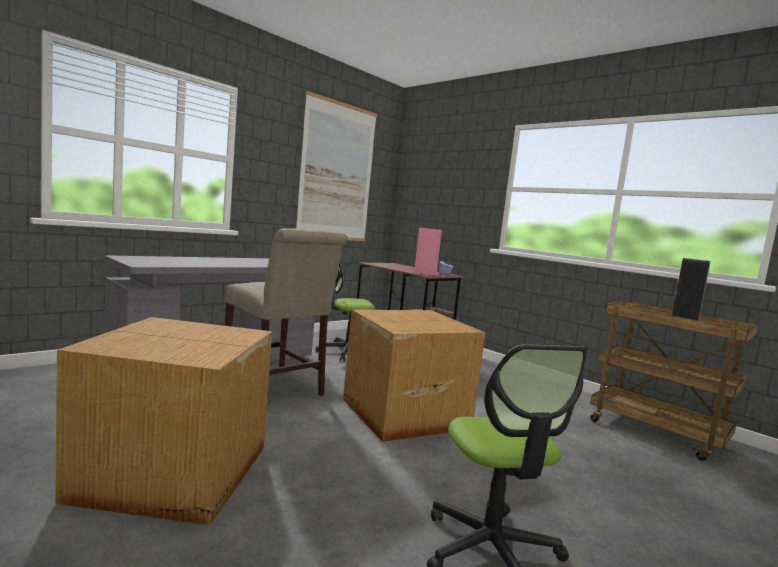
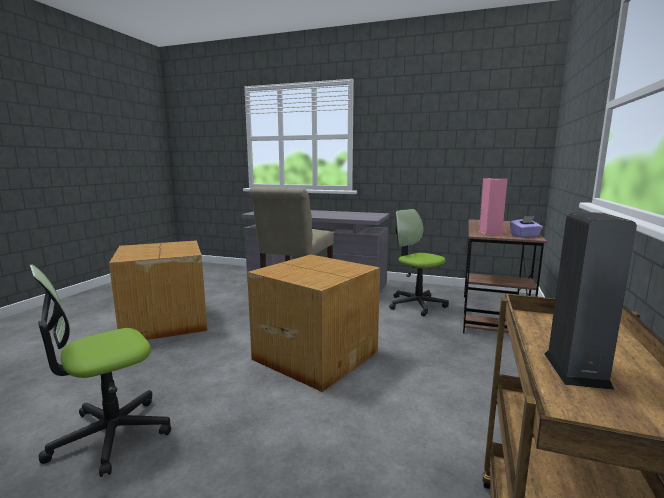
camera: 65 degrees right, 5 degrees up
picture [296,91,377,241] -> none

